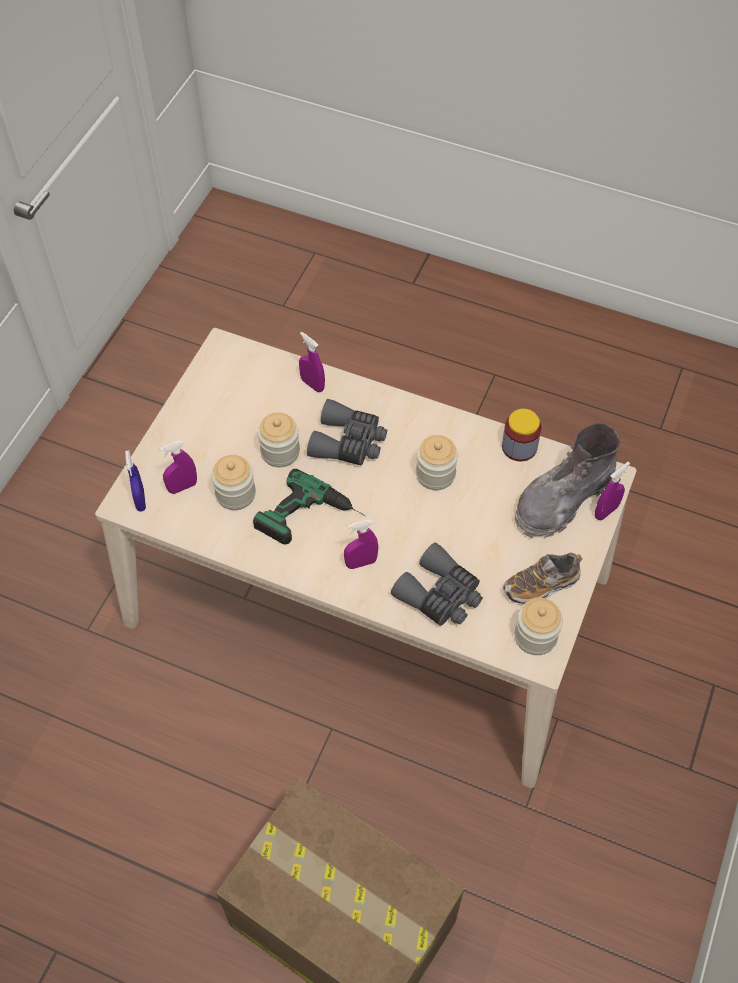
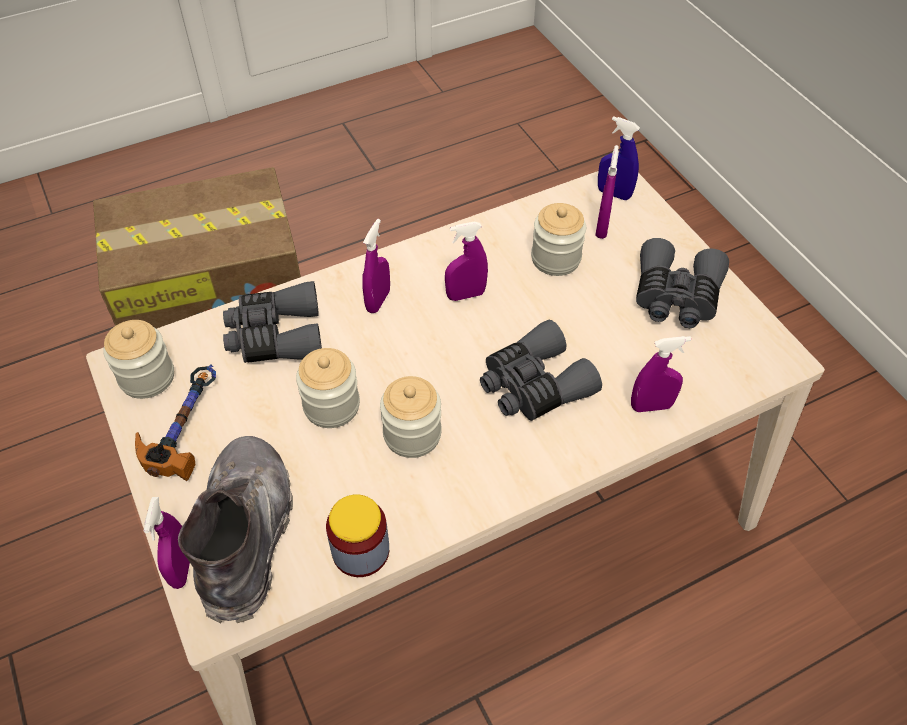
camera: 130 degrees right, 5 degrees down
power drill [253,469,366,545] -> purple spray bottle [445,222,488,301]
jar [258,413,300,467] -> jar moved to [296,348,360,428]
shoe [503,553,582,604] -> hammer [135,365,216,481]
none -> grey binoculars [636,238,729,328]

